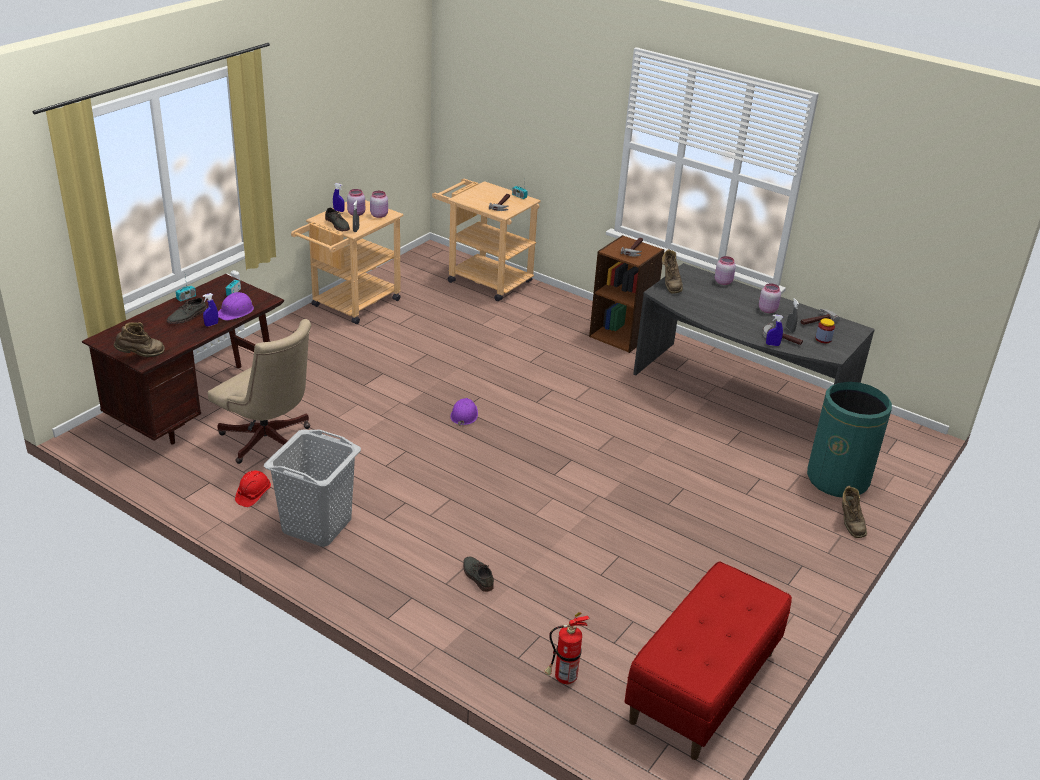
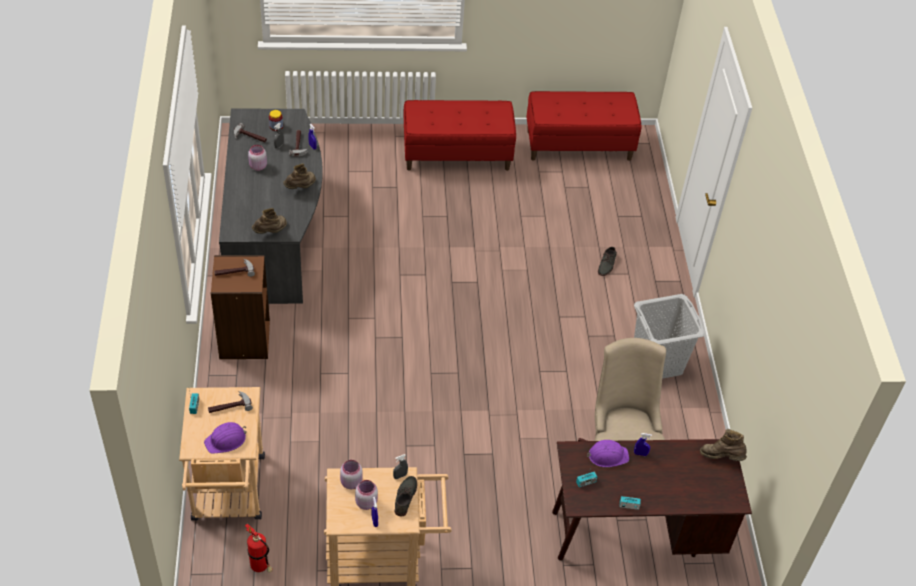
camera: 130 degrees left, 15 degrees up
grey shoe [166,298,207,324] -> none
red hard hat [235,470,271,507] -> none
purple hard hat [450,398,478,426] -> purple hard hat moved to [204,422,247,454]
fire extinguisher [544,612,589,685] -> fire extinguisher moved to [245,524,273,573]
pink jar [715,256,736,285] -> none
green trash can [807,382,892,497] -> none
brown boot [842,486,867,538] -> brown boot moved to [283,164,316,189]
none -> red bench [403,100,516,171]

